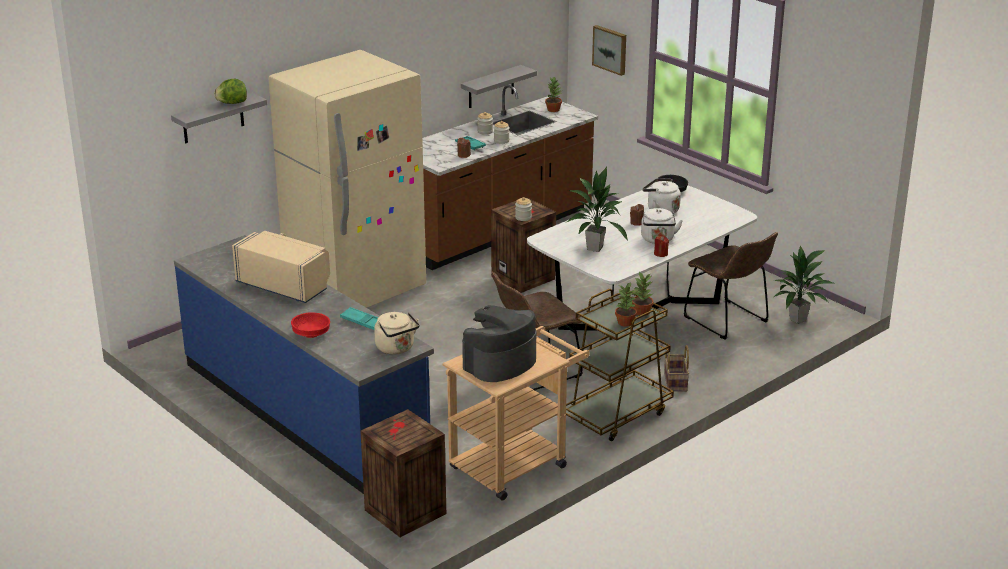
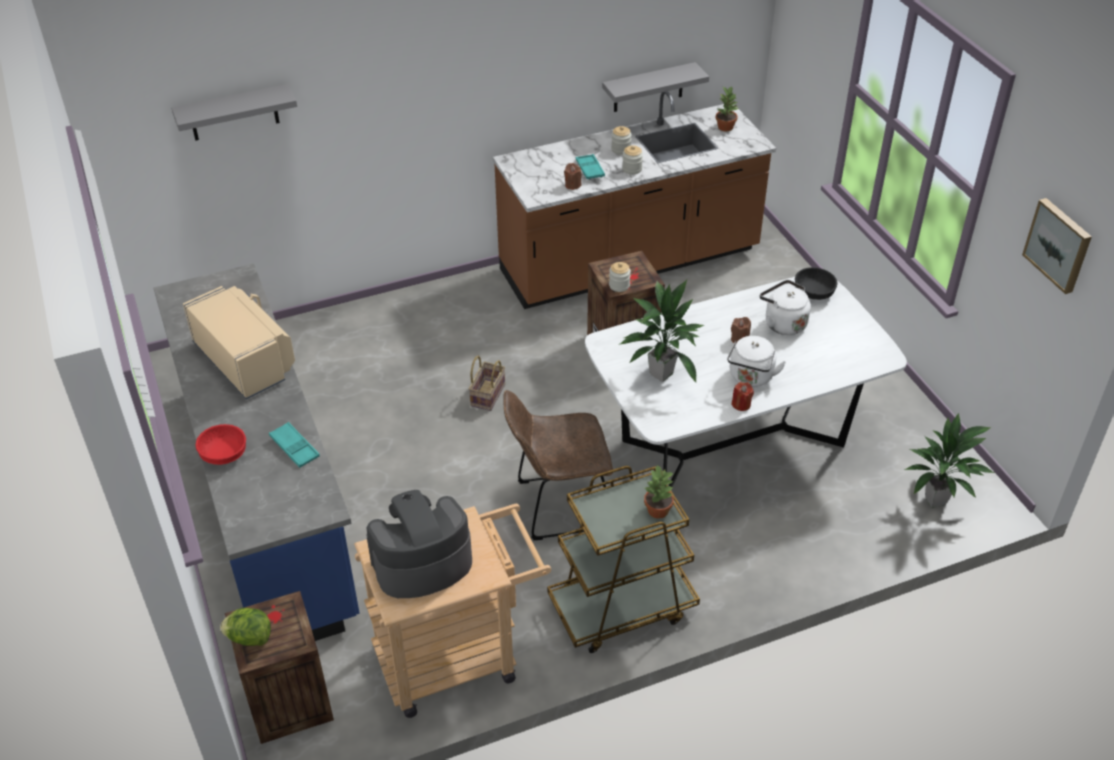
camera: 20 degrees right, 15 degrees up
lettuce [214,79,247,104] -> lettuce moved to [220,608,271,646]
beige fridge [269,50,426,308] -> none
beige kettle [374,312,420,355] -> none
picture [592,25,626,76] -> picture moved to [1022,198,1092,294]
potted plant [615,282,637,327] -> none
basket [664,345,689,392] -> basket moved to [469,356,505,411]
brown chair [683,232,778,340] -> none

